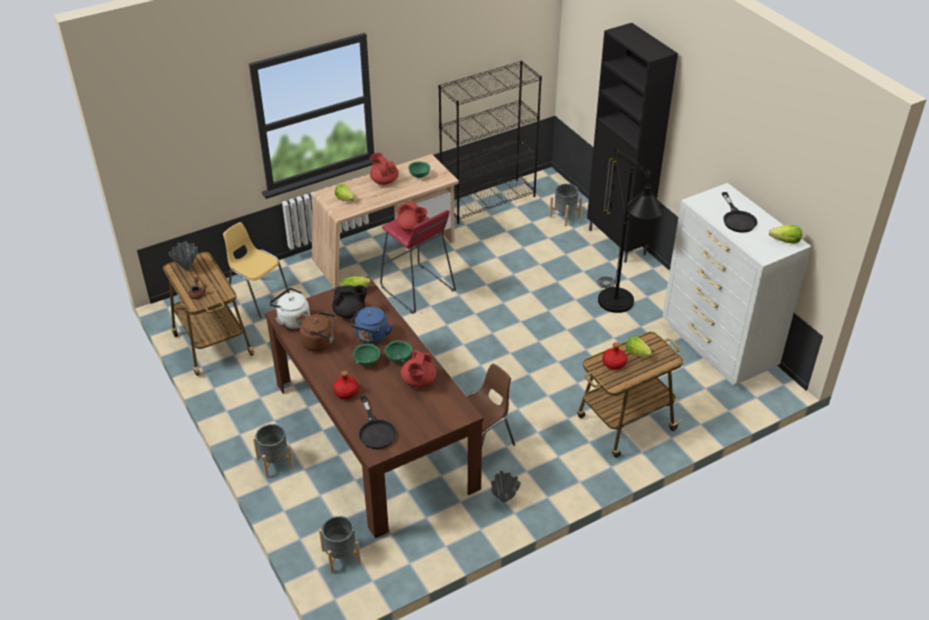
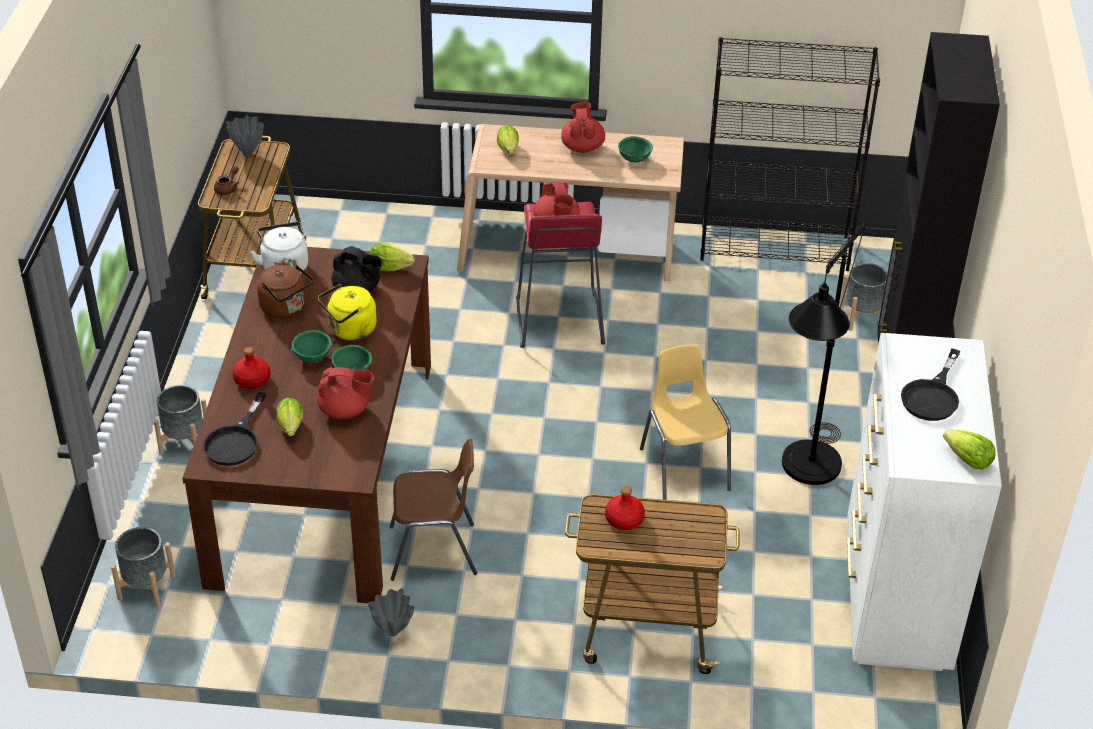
camera: 35 degrees right, 0 degrees up
yellow chair [223,222,290,318] -> yellow chair moved to [640,344,731,500]
blue kettle [350,307,393,344] -> yellow kettle [318,284,377,340]
red teapot [401,350,436,387] -> red teapot turned 135 degrees counterclockwise [317,367,374,419]
lettuce [626,336,652,357] -> lettuce moved to [276,398,303,436]

